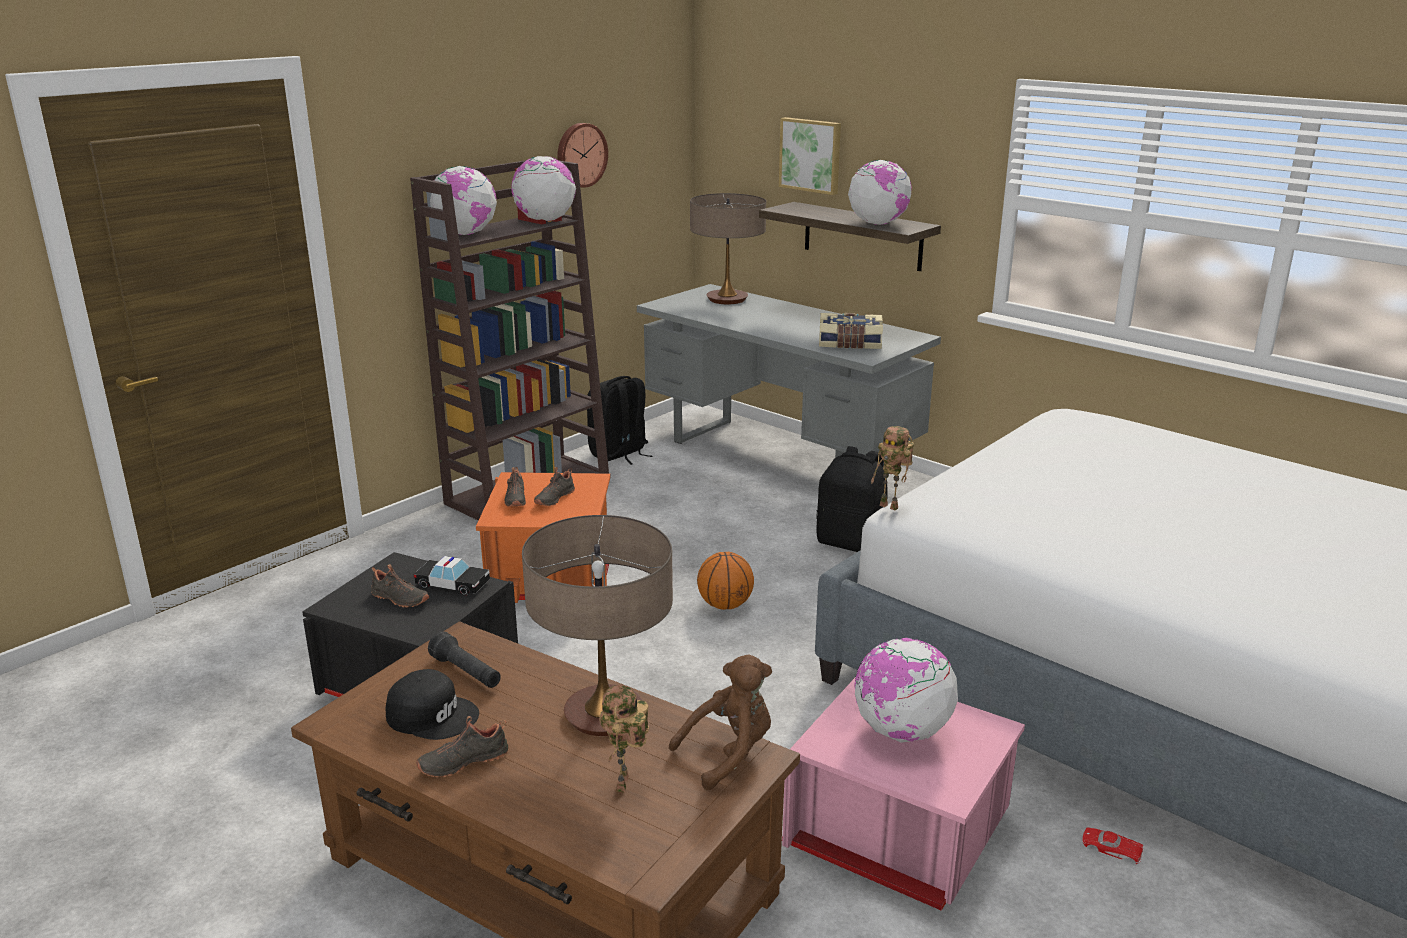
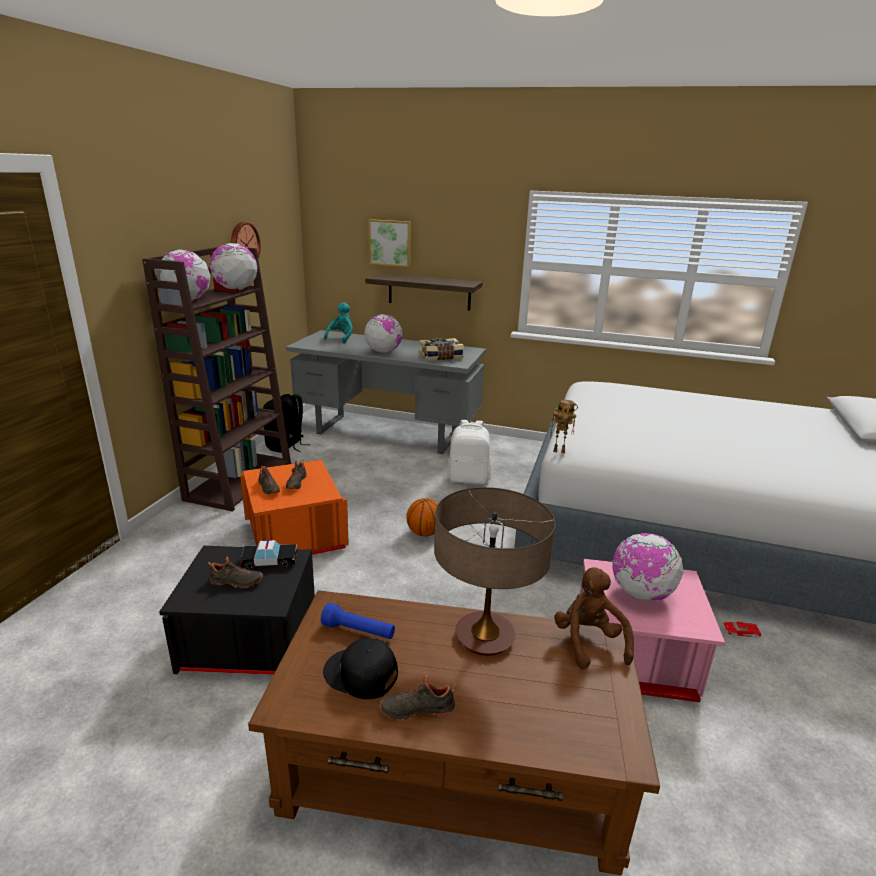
camera: 25 degrees left, 0 degrees up
black cap [386,669,479,740] -> black cap turned 150 degrees counterclockwise [323,638,398,699]
black shoe [416,716,509,777] -> black shoe turned 45 degrees clockwise [379,675,456,720]
black flashlight [428,631,501,688] -> blue flashlight [321,603,395,639]
toy robot [599,685,649,792] -> none
brown plush toy [669,654,772,790] -> brown plush toy turned 45 degrees counterclockwise [554,567,634,669]
table lamp [690,193,766,304] -> turquoise plush toy [324,302,353,343]
black backpack [816,446,888,552] -> white backpack [447,420,491,484]
globe [848,160,912,225] -> globe moved to [364,314,403,353]

